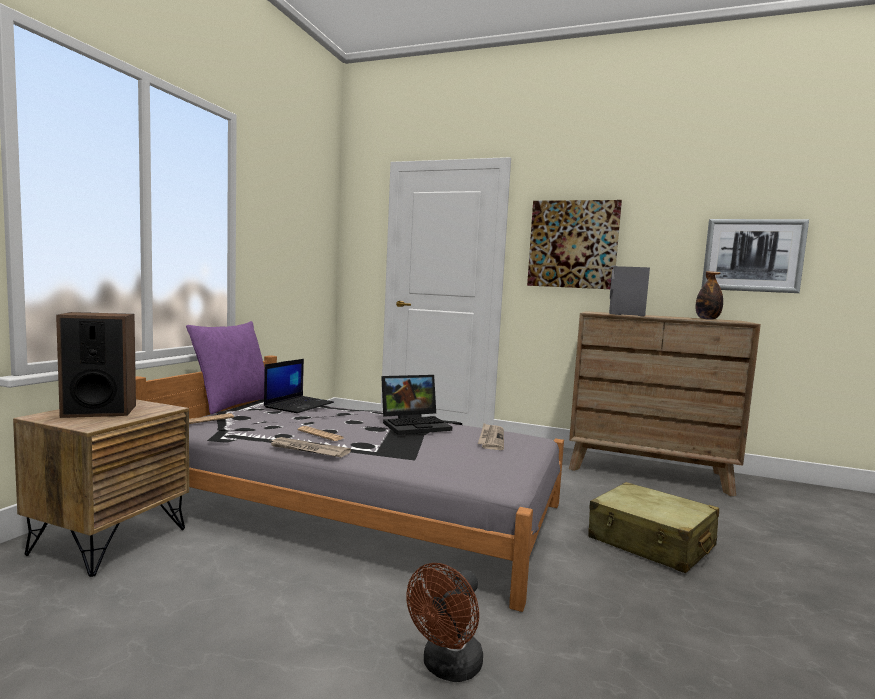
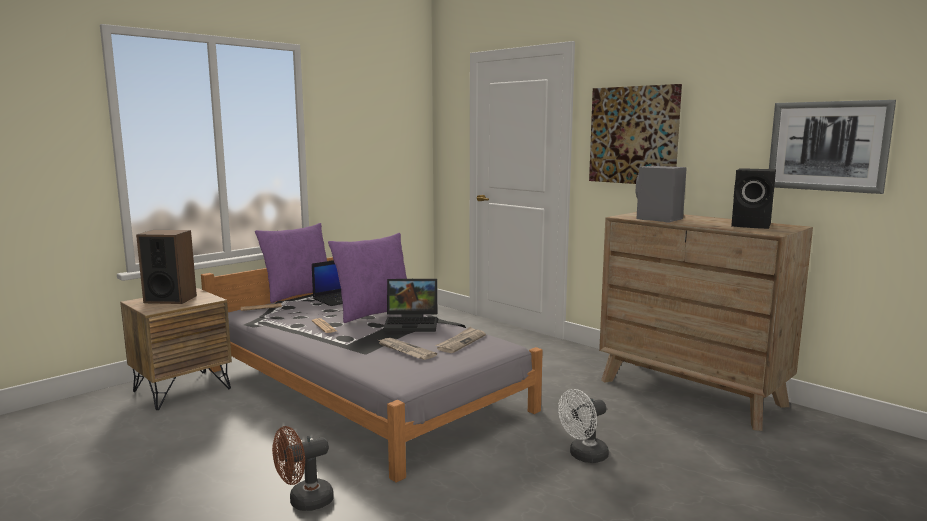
camera: 25 degrees right, 5 degrees up
newspaper [270,437,351,457] -> newspaper moved to [379,338,437,360]
beige suitcase [588,482,719,573] -> white fan [558,389,609,463]
bottle [696,271,723,320] -> black speaker [731,168,776,229]
none -> purple pillow [328,233,407,323]

